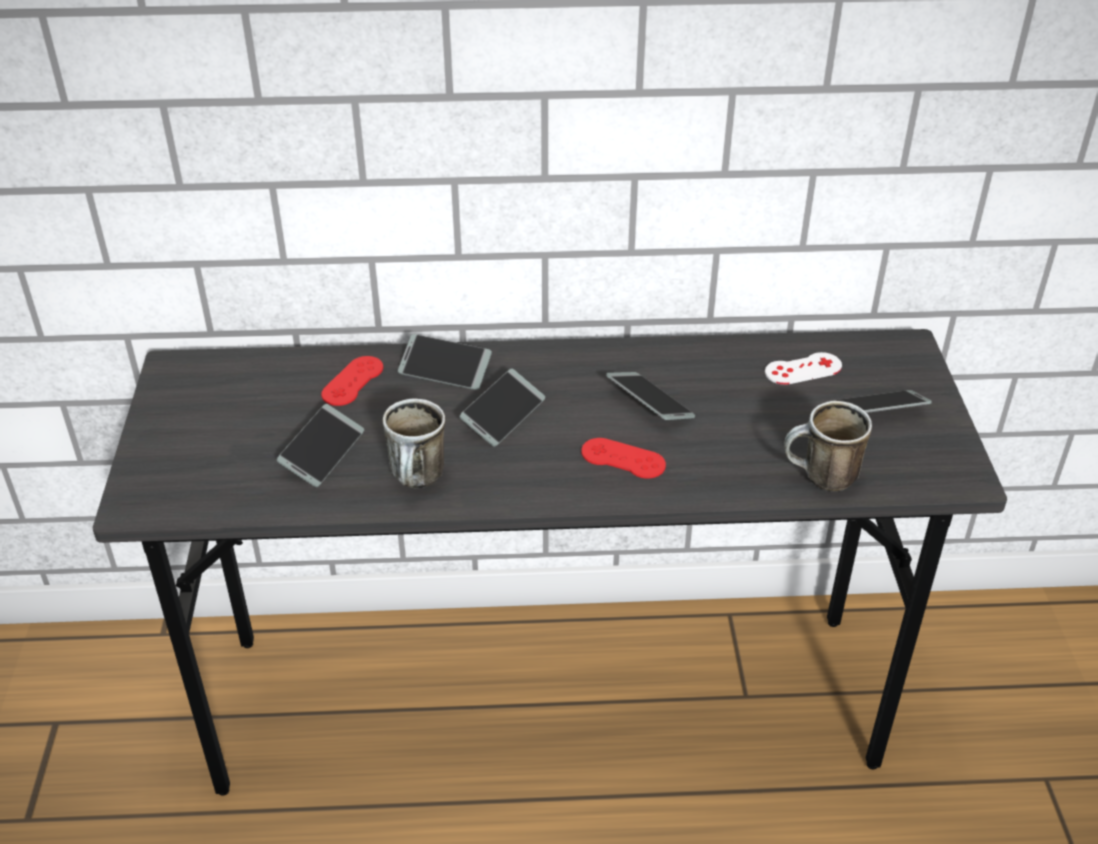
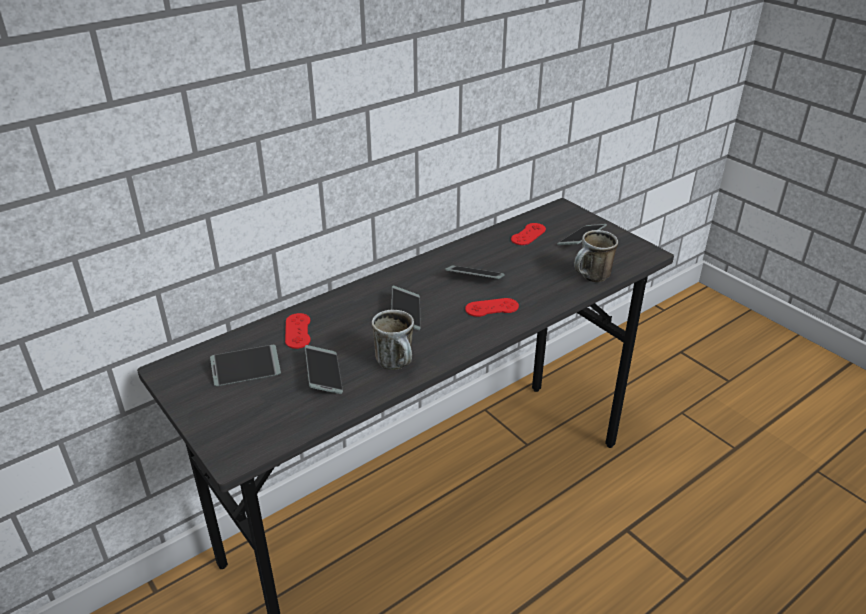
camera: 35 degrees left, 5 degrees down
phone [398,334,492,390] -> phone moved to [210,345,281,386]
white game controller [765,352,842,385] -> red game controller [511,223,546,245]

